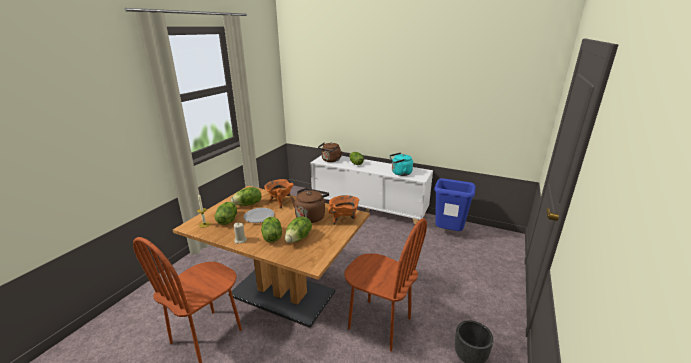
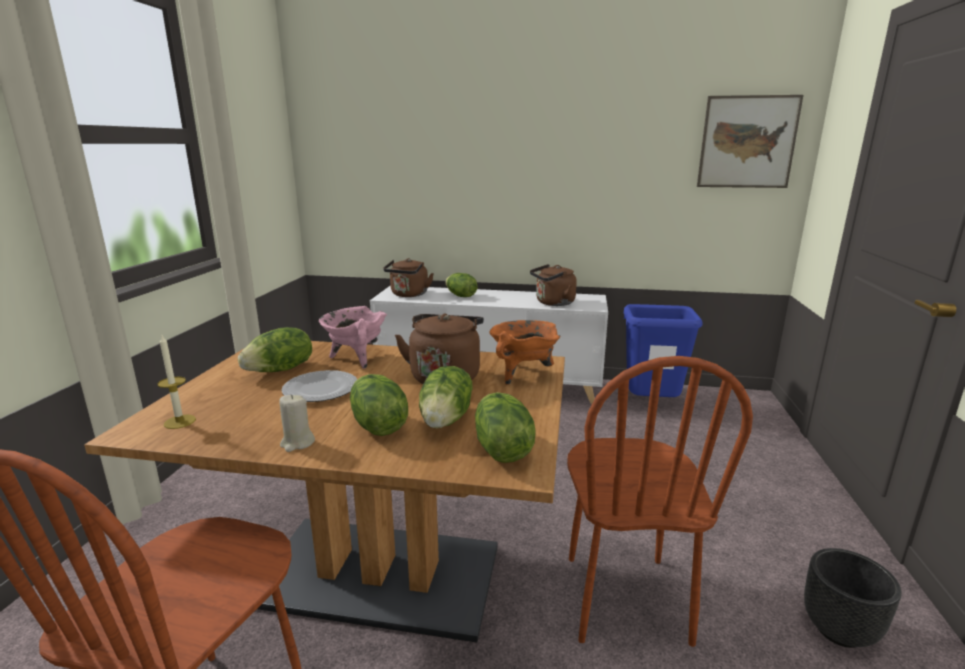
camera: 15 degrees left, 5 degrees down
lettuce [215,202,237,225] -> lettuce moved to [475,392,536,463]
orange cooking pot [264,179,294,208] -> pink cooking pot [319,306,387,369]
brown chair [344,218,427,351] -> brown chair turned 75 degrees clockwise [567,356,753,647]
turquoise kettle [390,152,413,176] -> brown kettle [530,264,577,306]
none -> picture [697,95,803,188]

